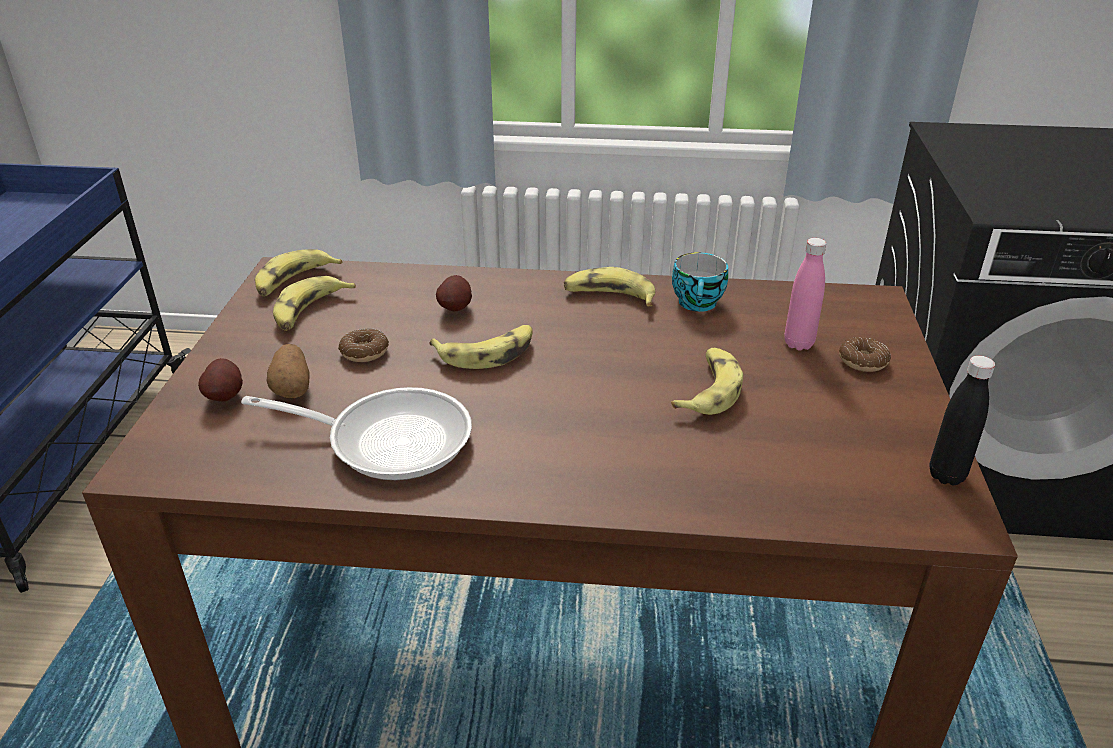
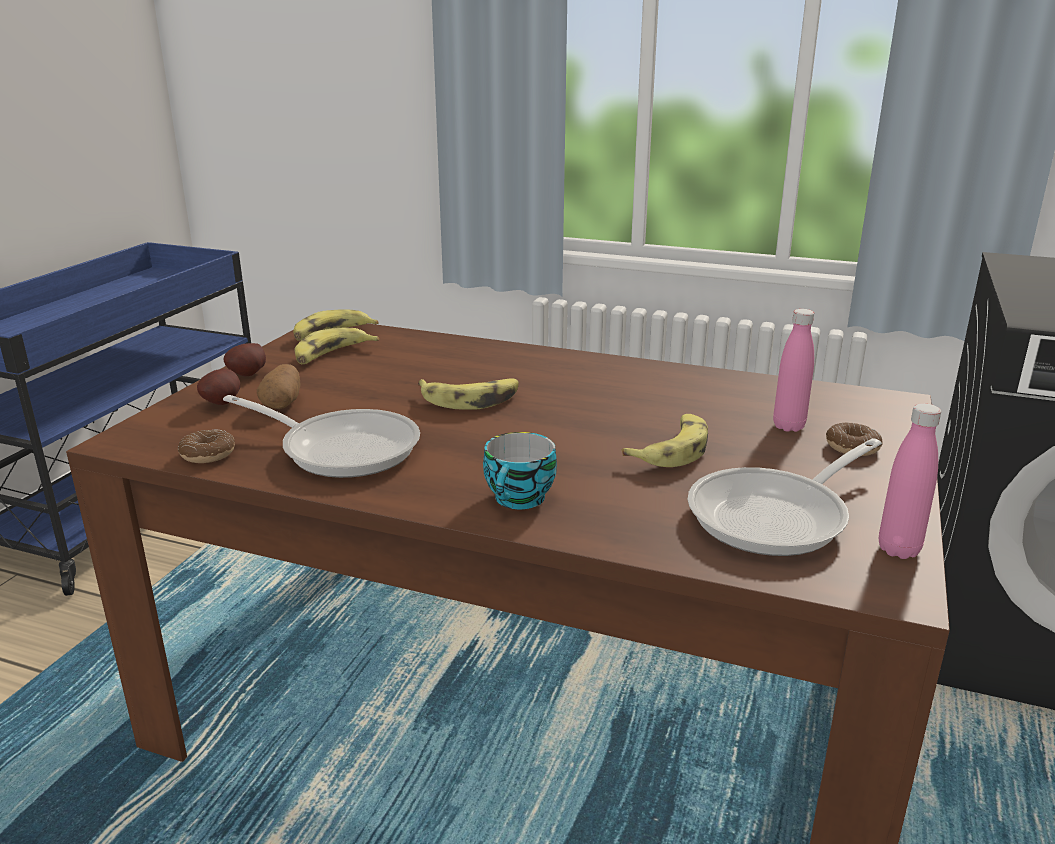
camera: 15 degrees right, 10 degrees down
donut [338,328,389,362] -> donut moved to [178,430,235,463]
potato [436,275,472,311] -> potato moved to [224,343,266,377]
banana [564,267,655,306] -> none
cup [672,252,728,312] -> cup moved to [483,432,557,509]
black bottle [929,356,995,485] -> pink bottle [879,403,941,559]
none -> frying pan [687,438,882,556]

